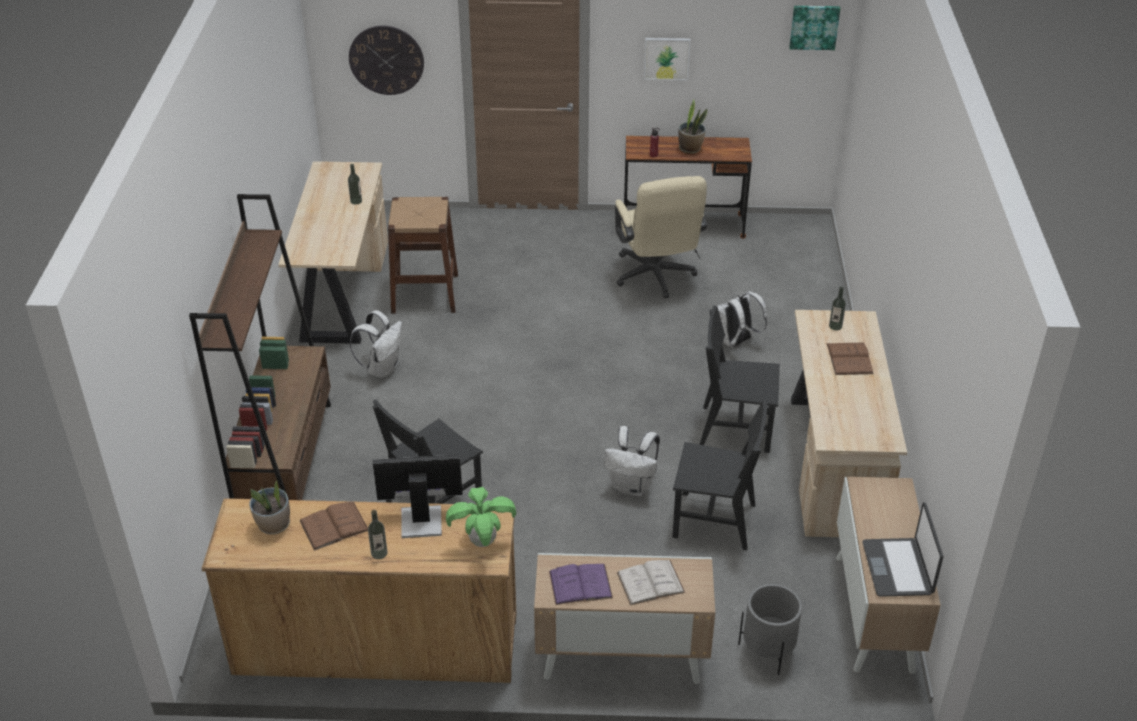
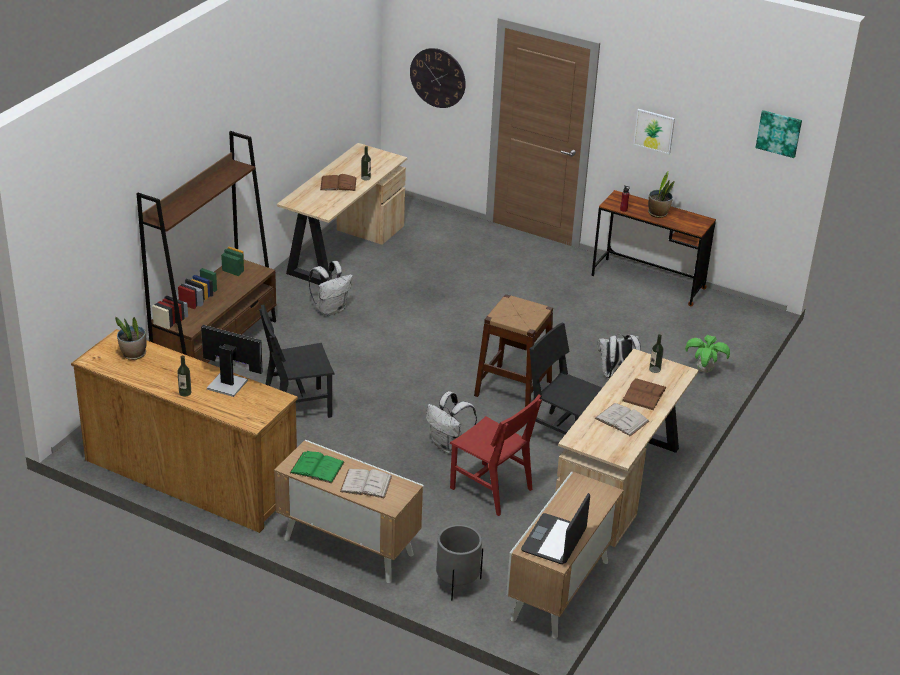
camera: 25 degrees right, 5 degrees down
brown book [300,502,368,551] -> brown book moved to [320,174,356,191]
brown stool [388,197,458,313] -> brown stool moved to [474,294,553,407]
potted plant [446,487,516,547] -> potted plant moved to [685,335,730,373]
purple book [549,564,613,605] -> green book [290,451,344,483]
beige office chair [615,176,707,298] -> none
black chair [672,400,769,550] -> red chair [450,394,542,516]
none -> white book [595,403,649,436]

